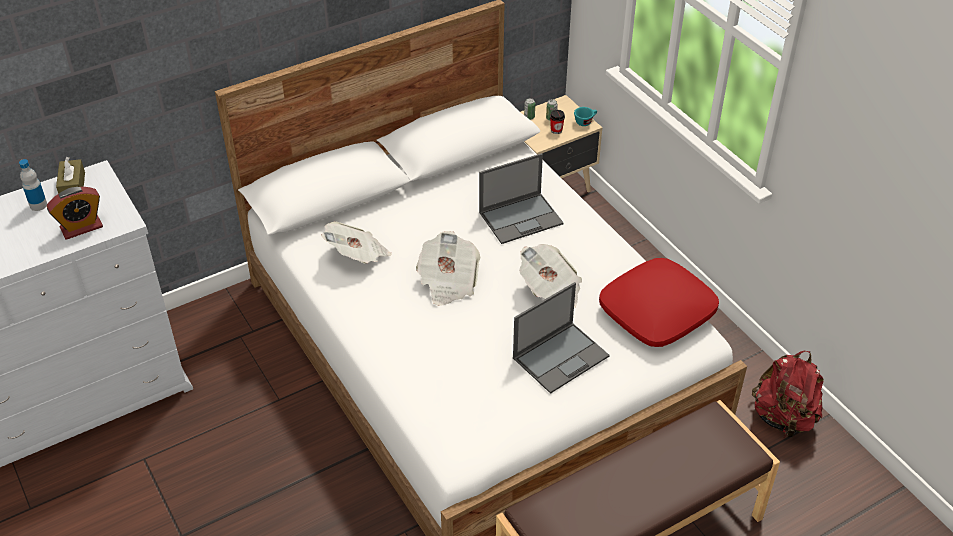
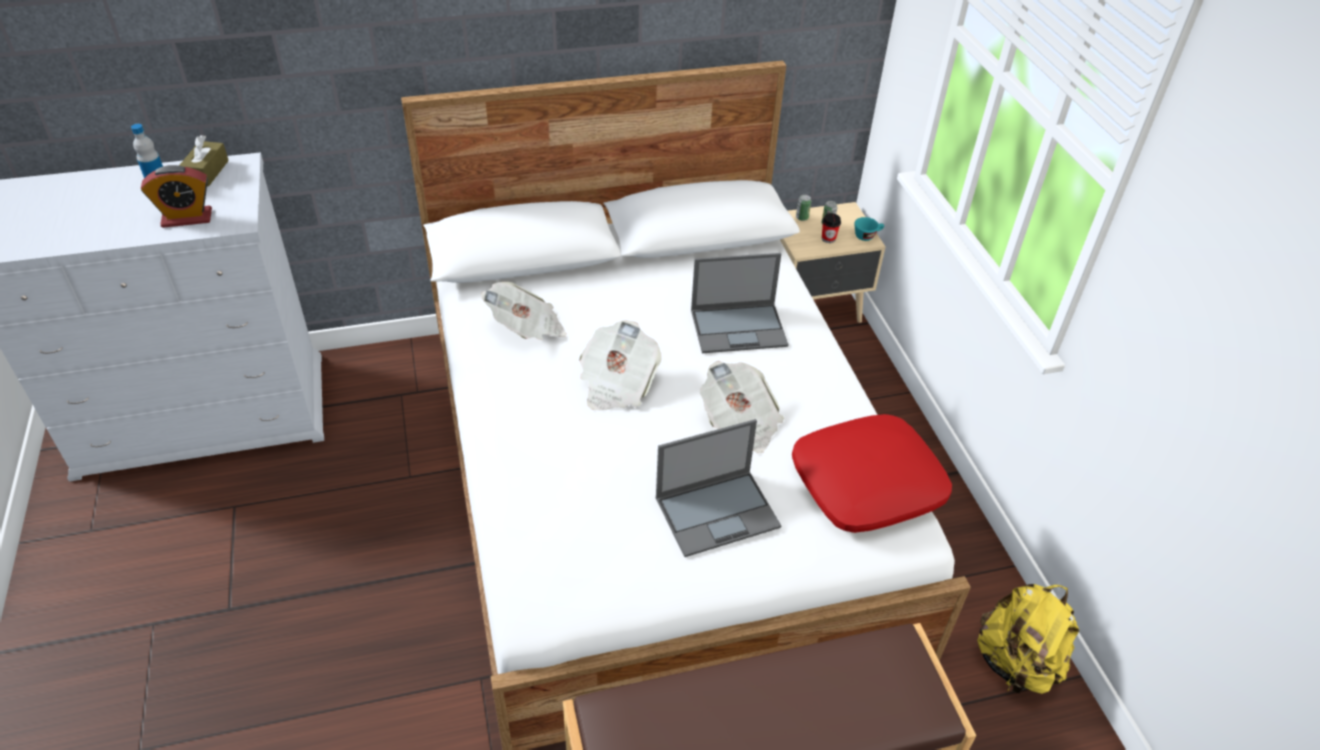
camera: 15 degrees right, 0 degrees up
red backpack [752,351,824,437] -> yellow backpack [977,584,1079,694]

